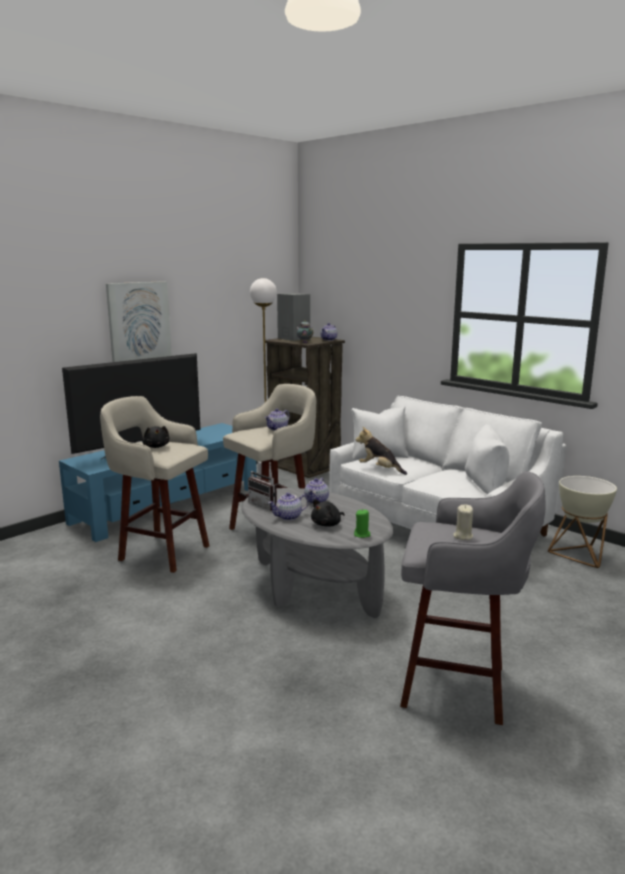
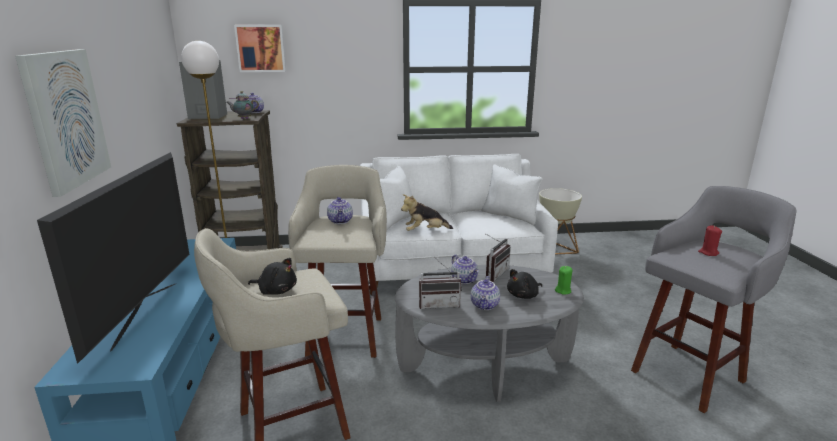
camera: 50 degrees left, 5 degrees up
black plush toy [311,499,345,526] -> black plush toy turned 60 degrees clockwise [507,269,542,299]
beige candle [453,505,473,540] -> red candle [698,225,722,256]
none -> picture [234,25,286,72]
none -> radio [486,234,511,282]

